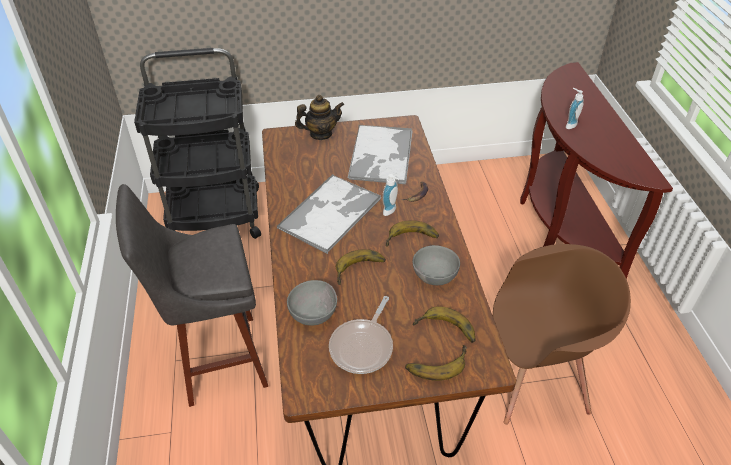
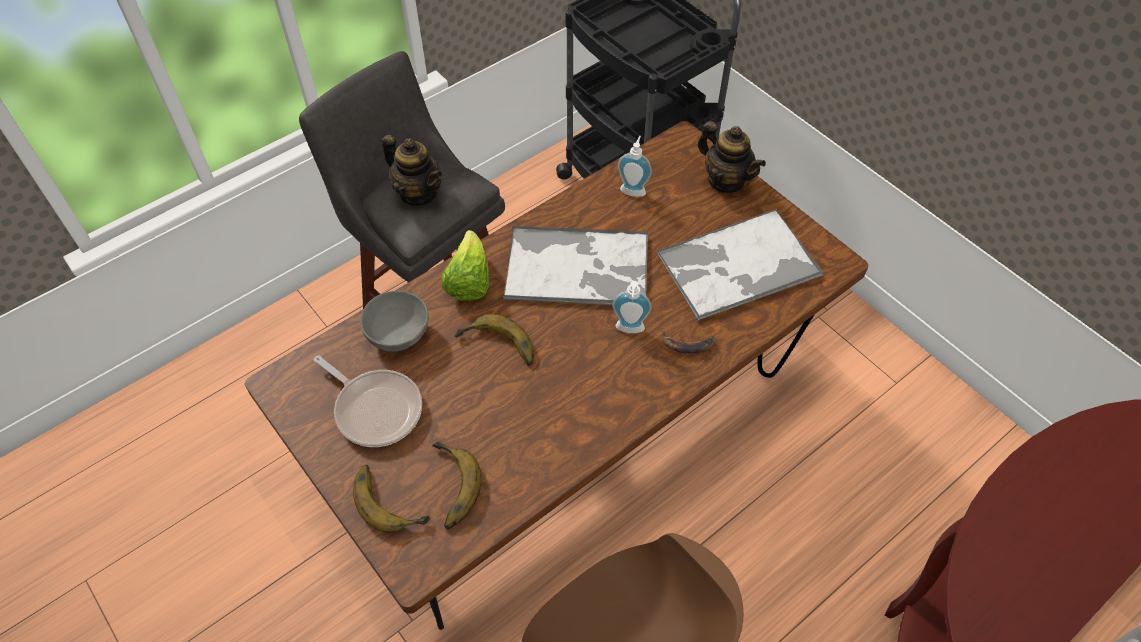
camera: 60 degrees right, 10 degrees up
frying pan [329,296,393,374] -> frying pan turned 135 degrees counterclockwise [314,355,422,447]
banana [386,220,439,247] -> none
grey bowl [413,245,460,285] -> none
soap dispenser [566,88,584,129] -> soap dispenser moved to [618,136,652,197]
none -> teapot [382,135,442,206]
none -> lettuce [441,230,489,301]

